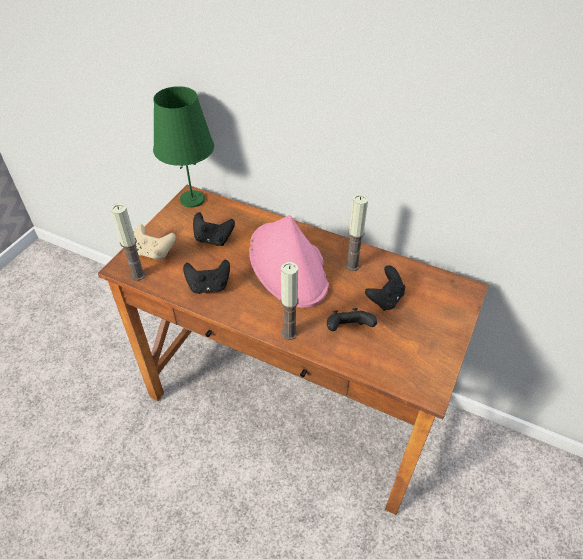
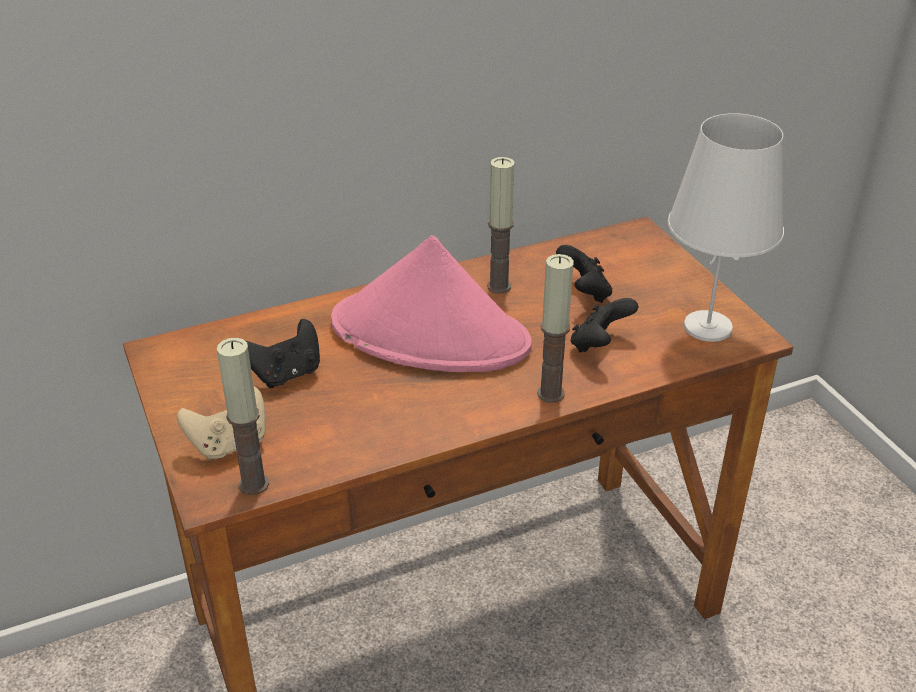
camera: 50 degrees left, 10 degrees down
green table lamp [153,86,214,208] -> none
black game controller [183,260,230,294] -> none
none -> white table lamp [668,113,784,342]

